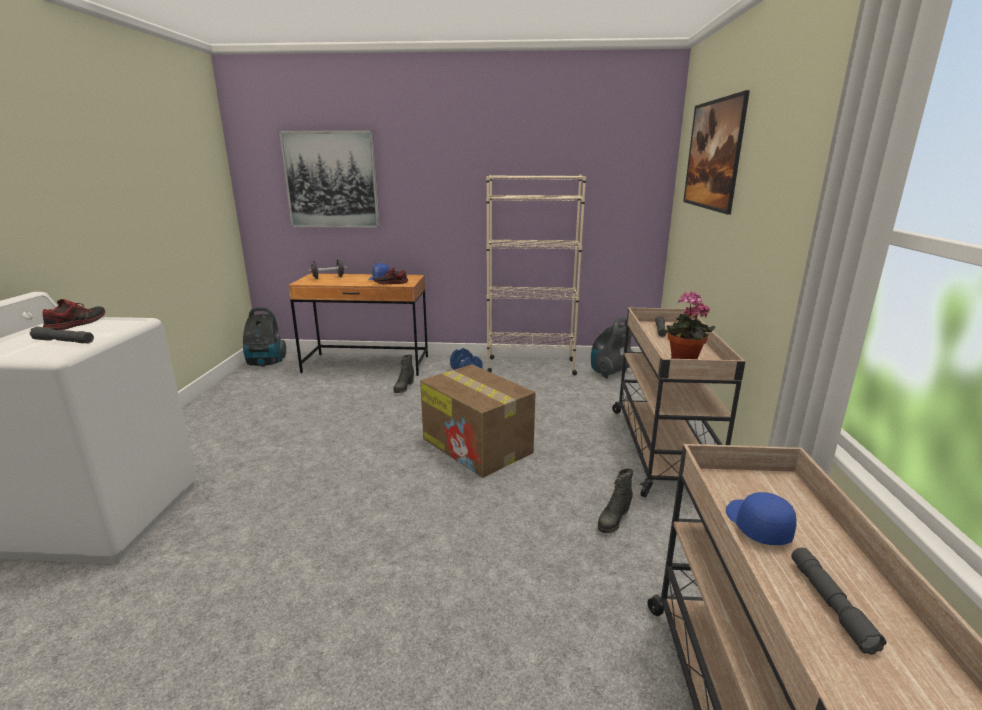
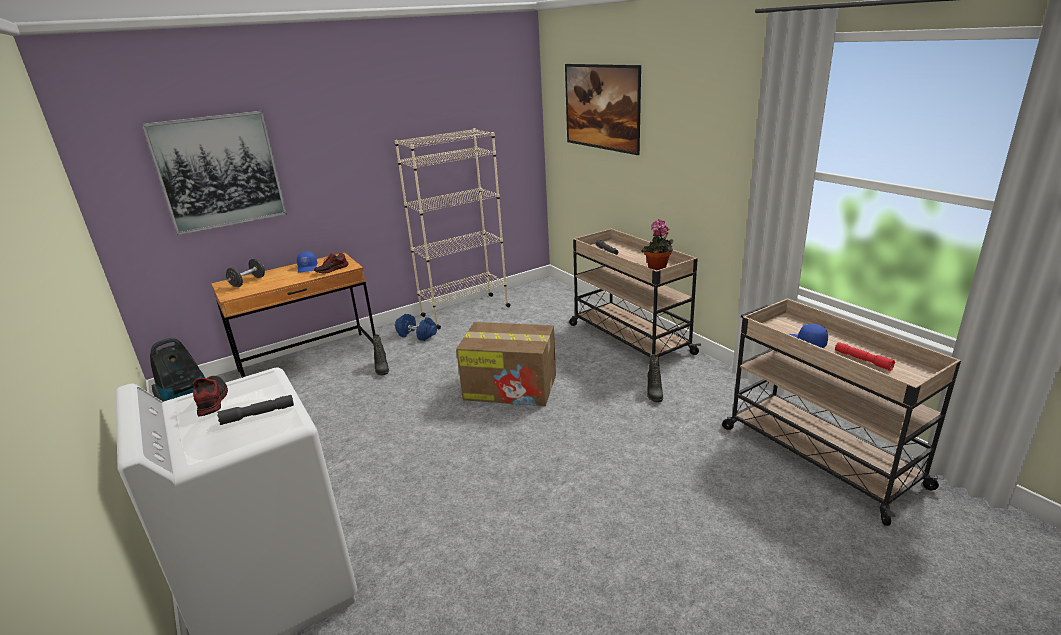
camera: 35 degrees left, 5 degrees up
vacuum cleaner [591,317,633,379] -> none
grey flashlight [791,547,887,655] -> red flashlight [835,342,895,371]

